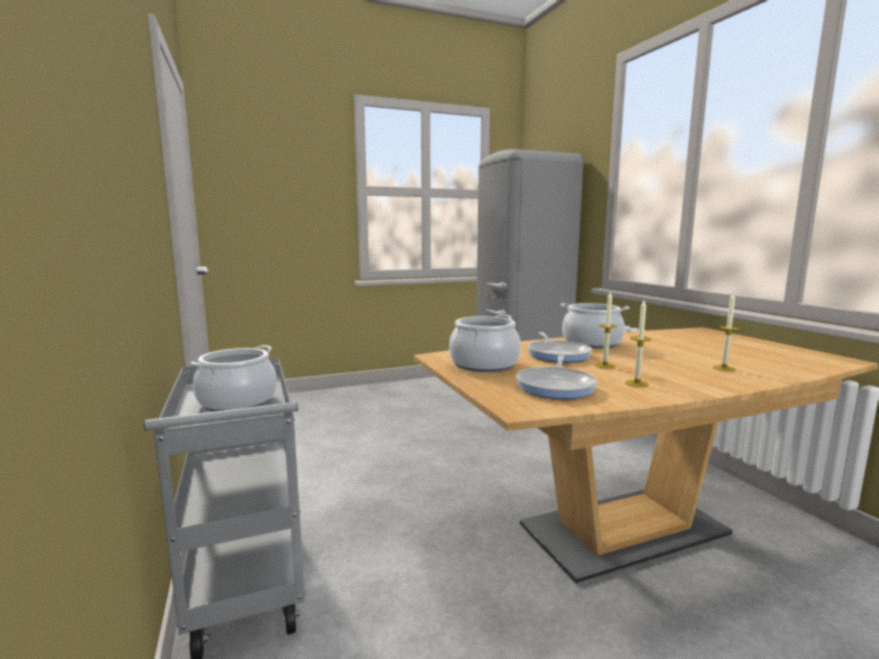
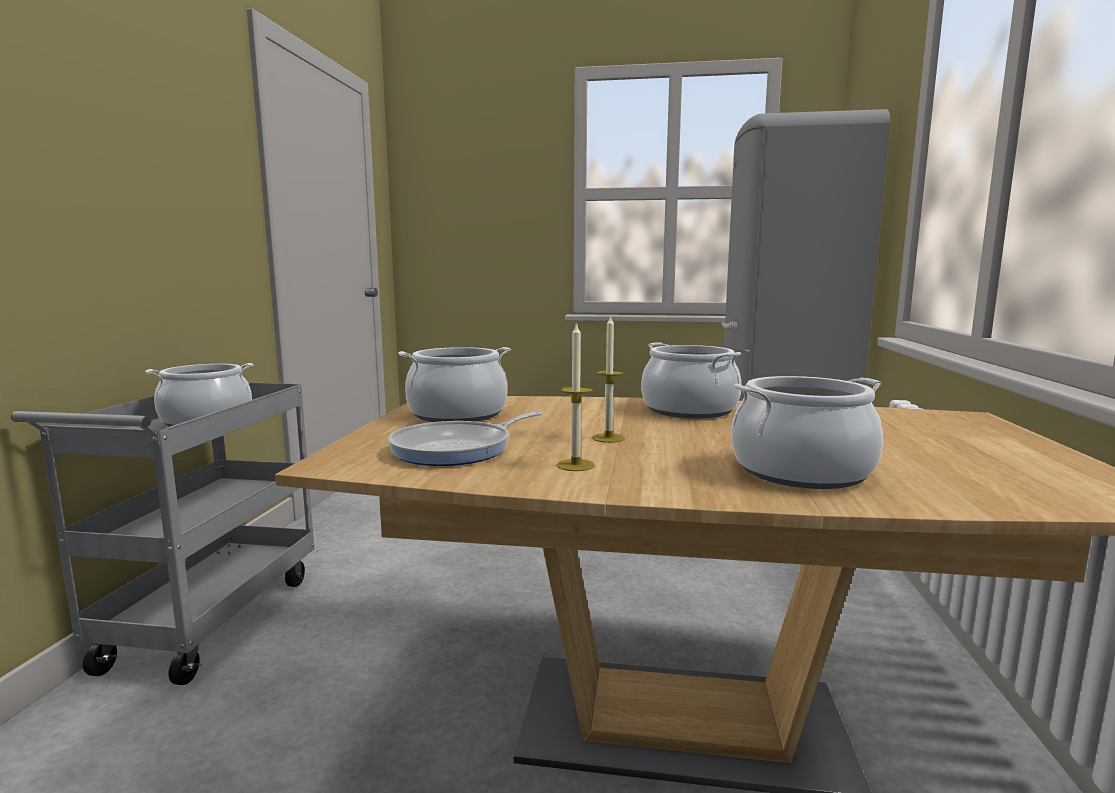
camera: 30 degrees right, 0 degrees up
frying pan [528,332,592,363] -> none
candle [713,293,739,372] -> cooking pot [731,376,883,489]

